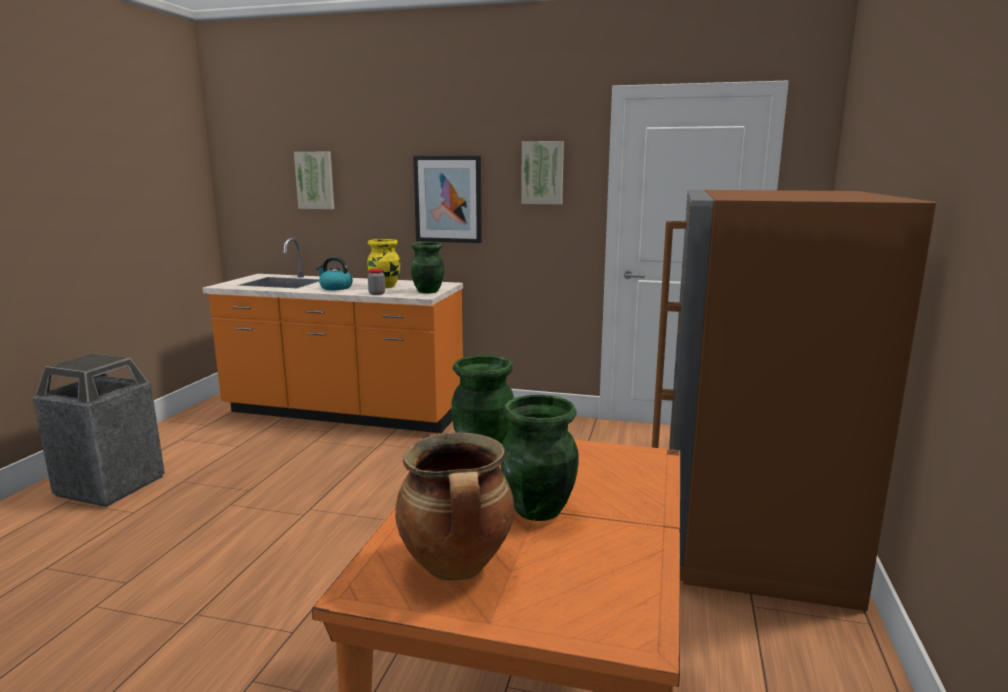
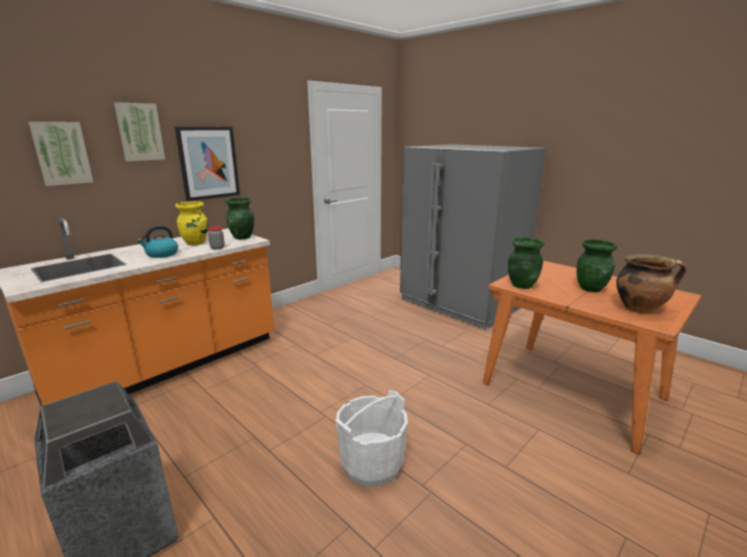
camera: 60 degrees left, 5 degrees up
picture [521,141,564,204] -> picture moved to [114,102,165,161]
brown fridge [652,190,936,611] -> grey fridge [400,144,546,329]
none -> white bucket [335,390,408,487]

